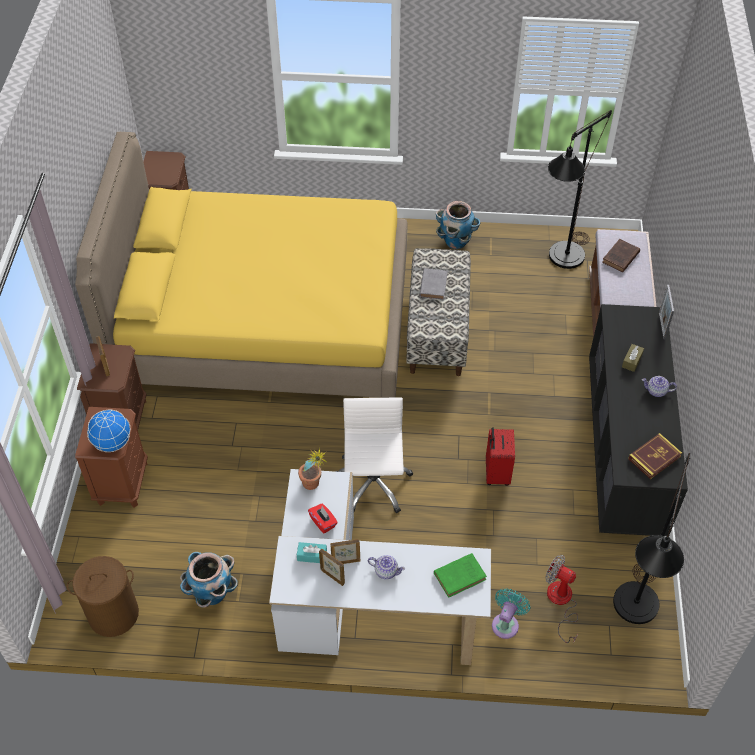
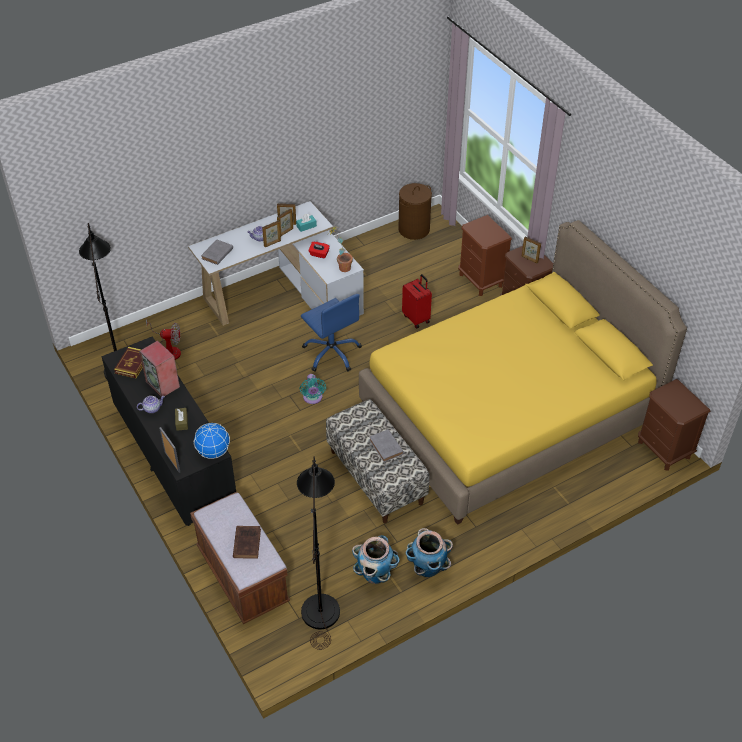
camera: 145 degrees right, 5 degrees down
globe [87,410,130,452] -> globe moved to [194,423,230,459]
planter [180,552,238,608] -> planter moved to [352,535,400,584]
white office chair [335,398,413,513] -> blue office chair [301,294,362,372]
green book [434,553,487,598] -> grey book [201,239,233,265]
red suitcase [486,427,515,486] -> red suitcase moved to [402,274,432,329]
turquoise fan [492,588,530,639] -> turquoise fan moved to [299,374,326,404]
none -> speaker [139,340,180,397]
none -> picture frame [262,221,281,247]

